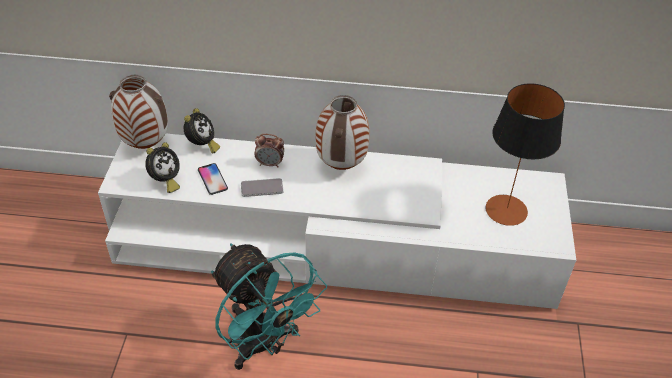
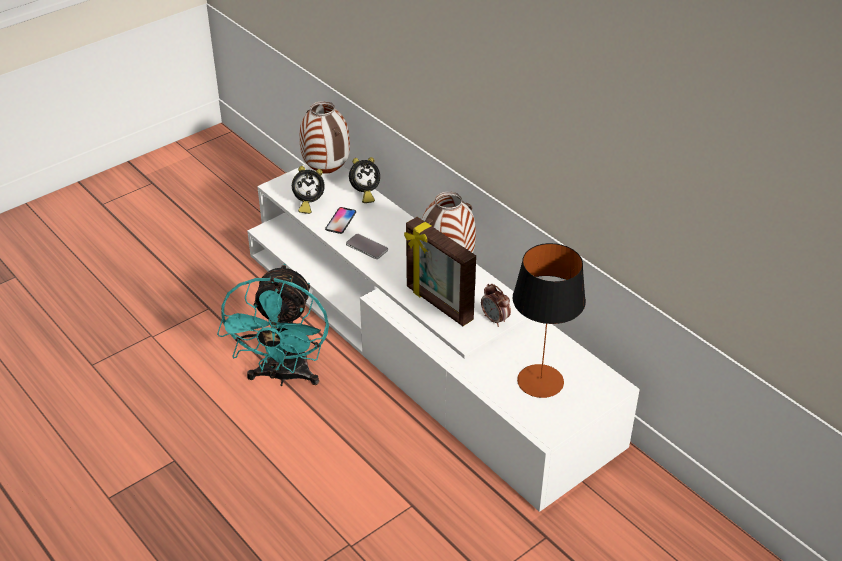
camera: 45 degrees right, 5 degrees down
alarm clock [255,134,284,167] -> alarm clock moved to [481,284,511,327]
none -> picture frame [404,217,476,326]

